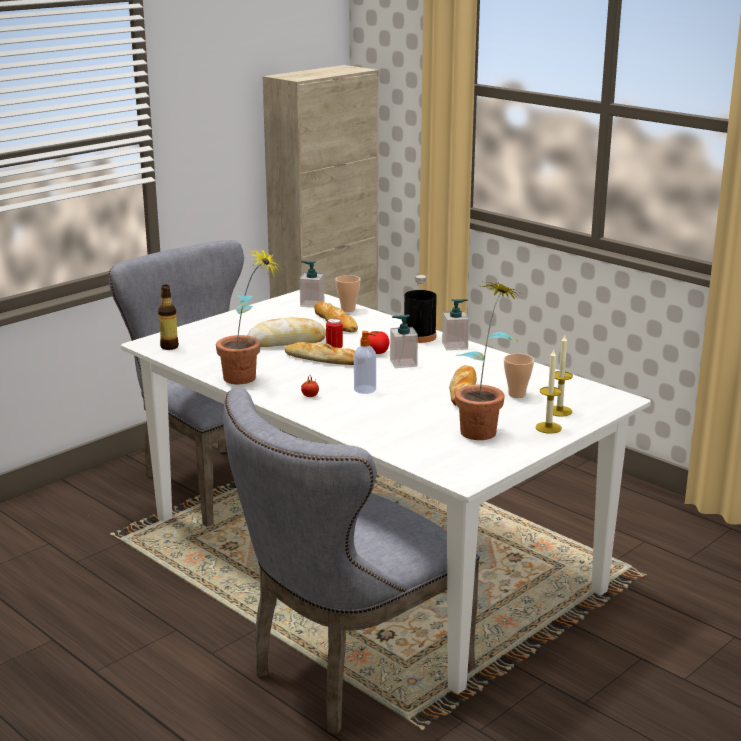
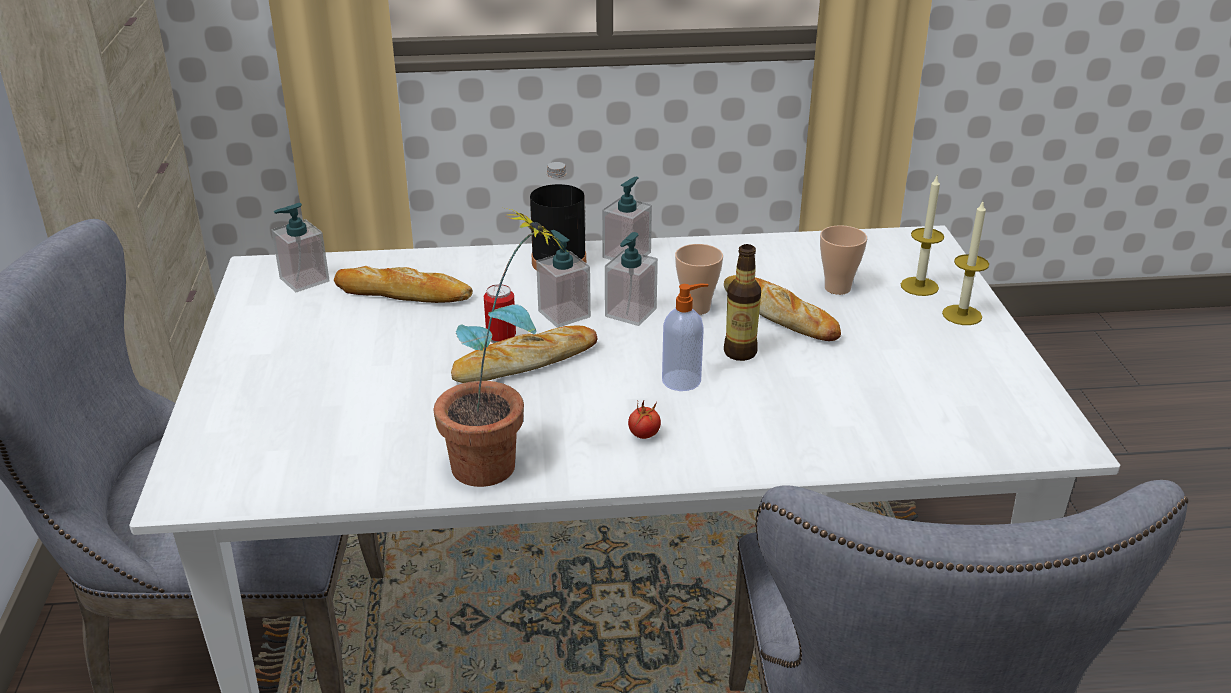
camera: 50 degrees left, 10 degrees up
bottle [158,285,179,350] -> bottle moved to [724,244,761,361]
bread [247,317,326,347] -> none
cup [335,275,360,312] -> cup moved to [675,244,723,315]
tomato [368,330,390,354] -> soap dispenser [536,230,591,328]
potted plant [455,282,519,440] -> none

